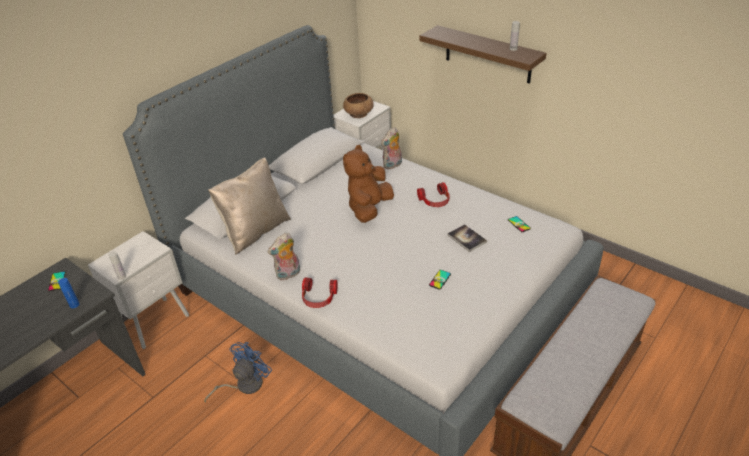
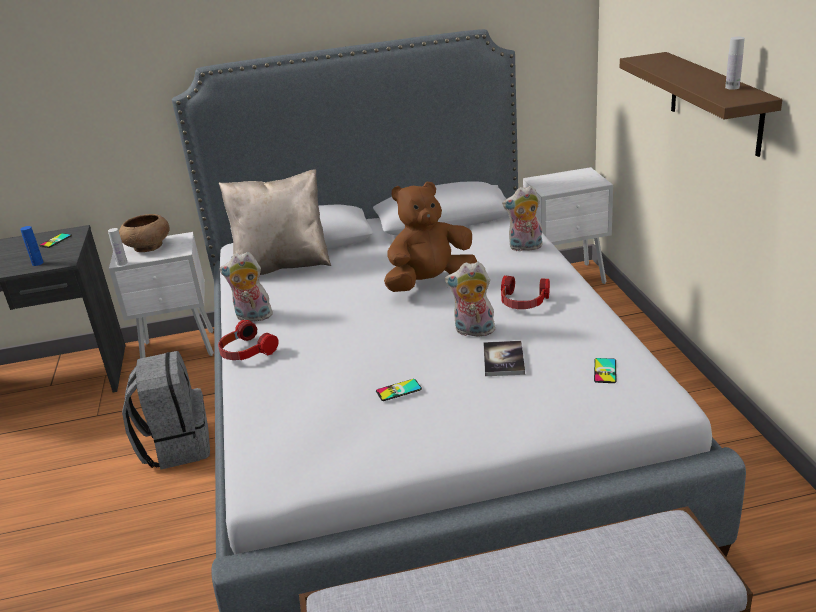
camera: 40 degrees right, 10 degrees down
blue fan [204,342,272,403] -> grey backpack [122,351,210,470]
brown bowl [343,93,374,118] -> brown bowl moved to [119,214,170,252]
none -> plush toy [445,262,495,339]

